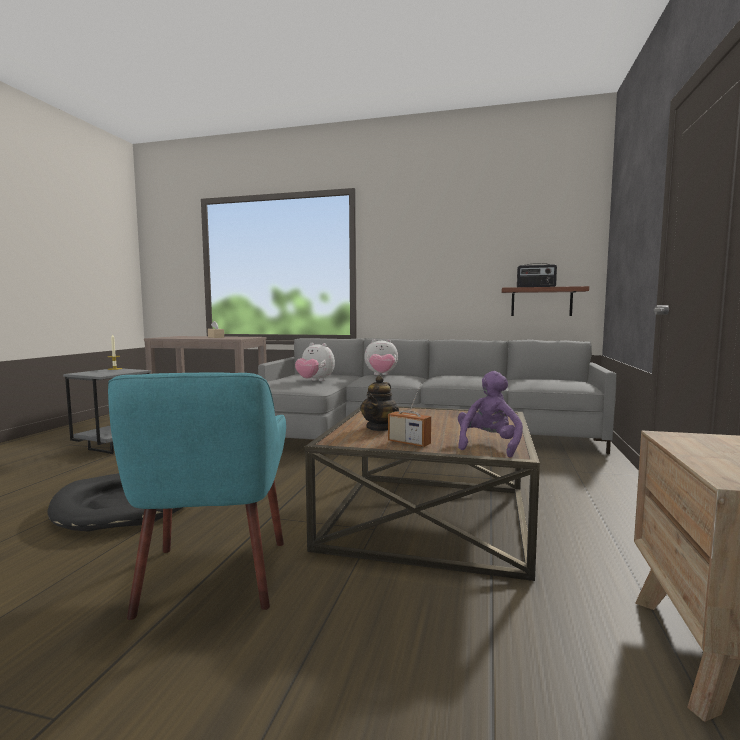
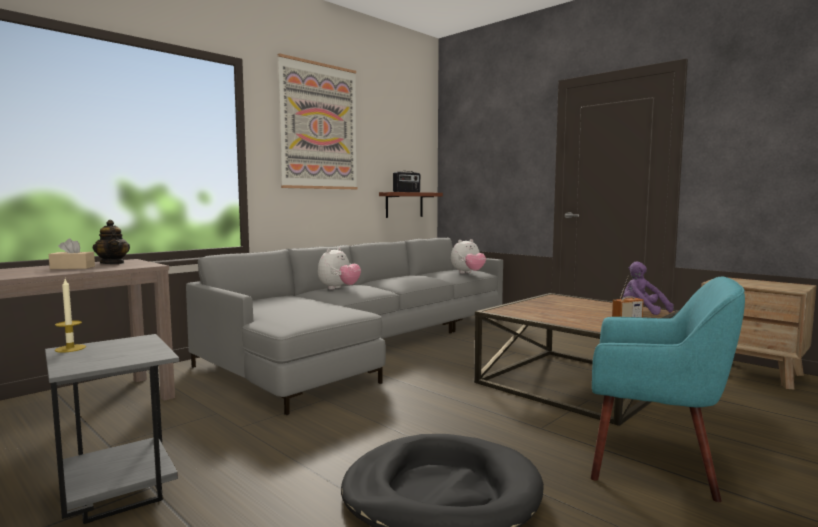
camera: 60 degrees left, 0 degrees up
plush toy [295,343,335,381] -> plush toy moved to [451,239,486,273]
teapot [360,375,399,431] -> teapot moved to [93,220,130,264]
none -> picture [278,53,357,189]

